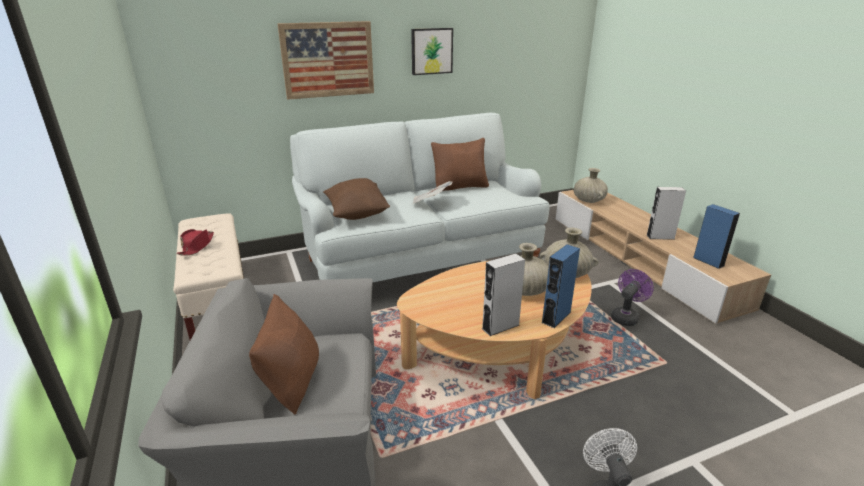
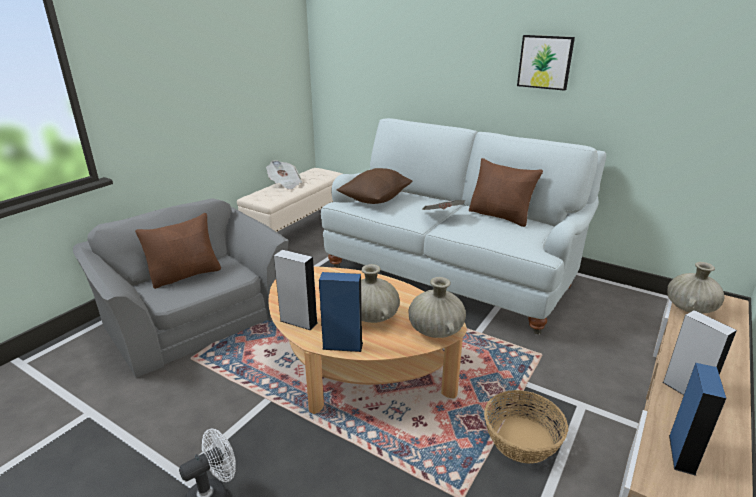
camera: 55 degrees right, 0 degrees up
red hat [177,229,214,256] -> newspaper [266,160,302,190]
picture [277,21,374,100] -> none
purple fan [611,269,654,326] -> basket [484,390,568,464]

